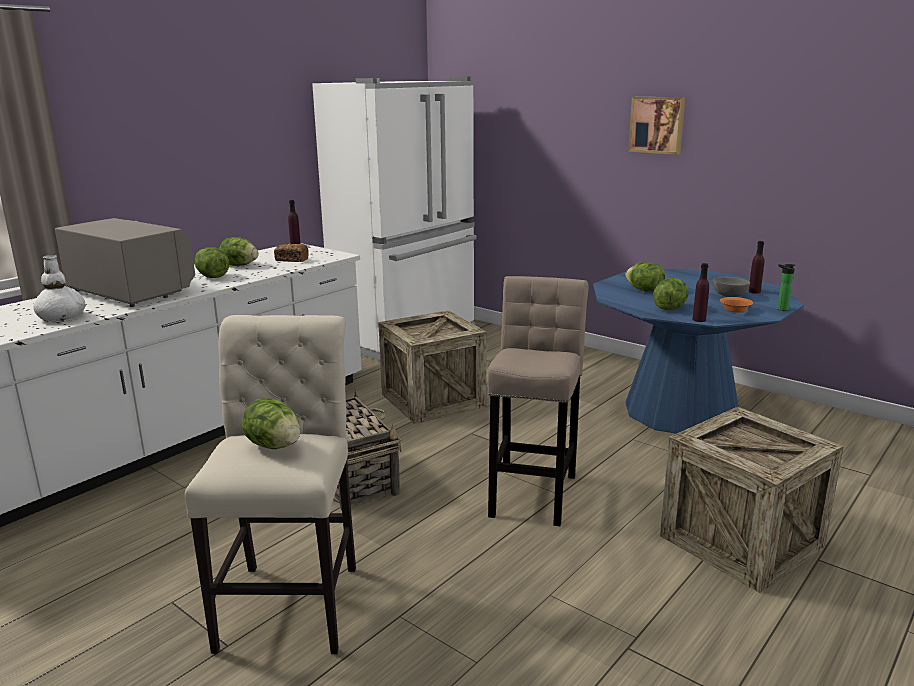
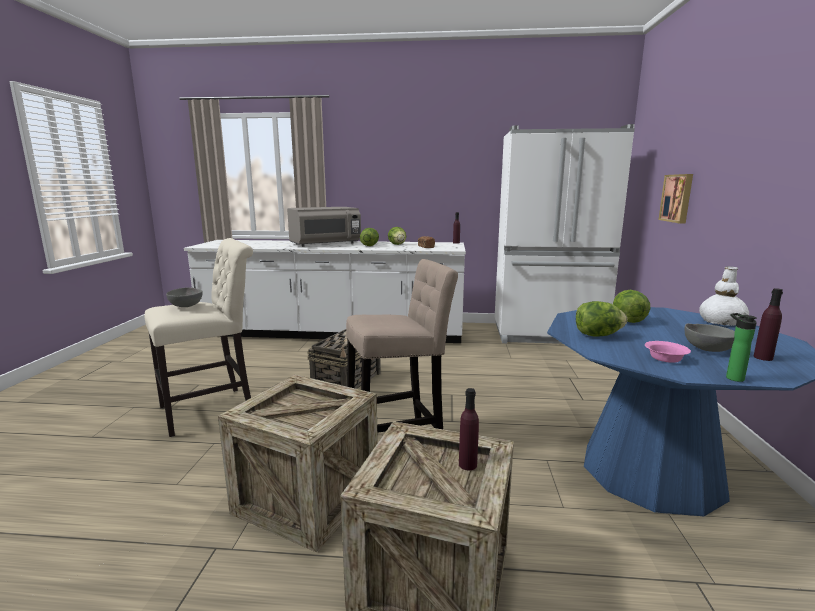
camera: 55 degrees right, 5 degrees down
white vase [33,255,86,322] -> white vase moved to [699,266,749,326]
grey microwave [55,218,195,307] -> grey microwave turned 60 degrees clockwise [287,207,361,247]
lettuce [242,398,300,449] -> grey bowl [166,287,203,307]
crate [378,310,487,424] -> crate moved to [218,374,378,553]
picture [628,97,685,155] -> picture moved to [658,174,693,224]
purple bottle [692,263,709,322] -> purple bottle moved to [459,388,479,470]
orange bowl [720,297,753,313] -> pink bowl [645,341,691,363]

